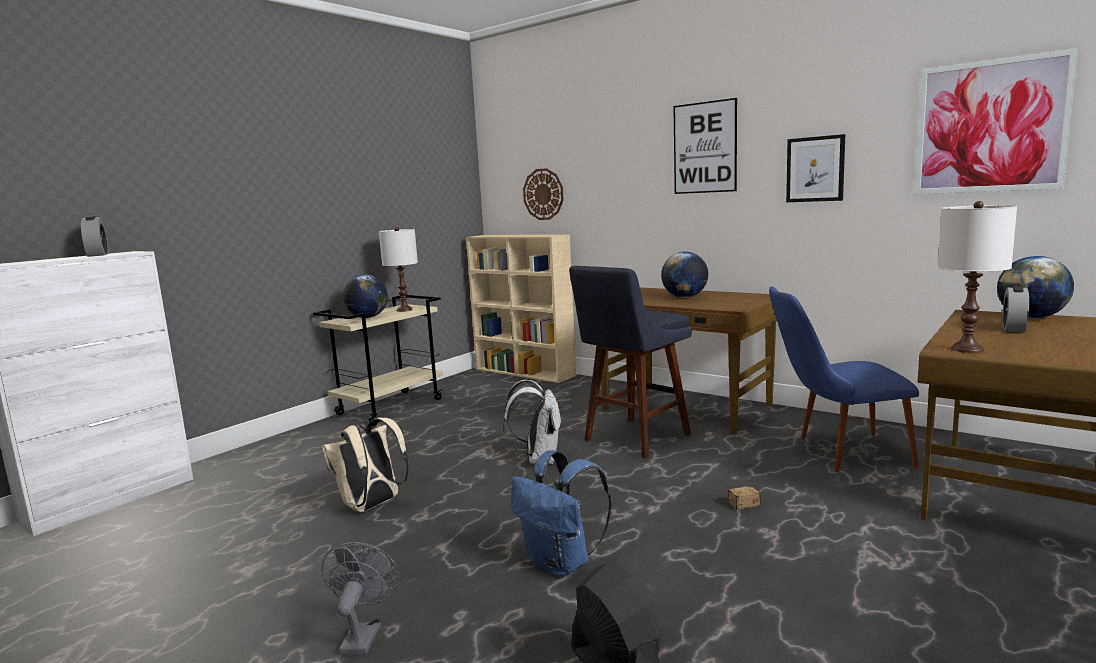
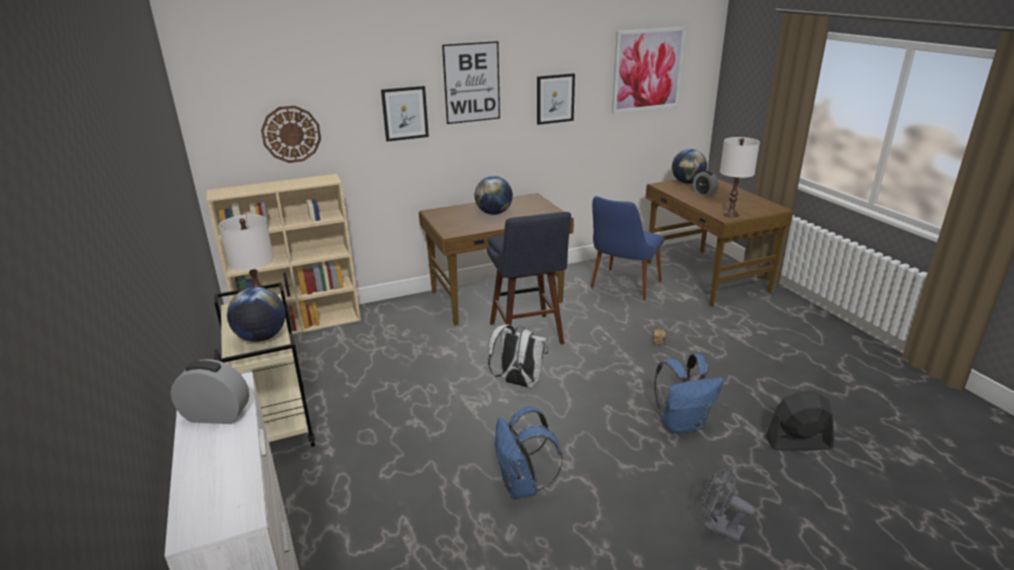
camera: 60 degrees left, 15 degrees up
beige backpack [322,418,409,512] -> blue backpack [495,406,562,499]
none -> picture [381,86,429,142]

